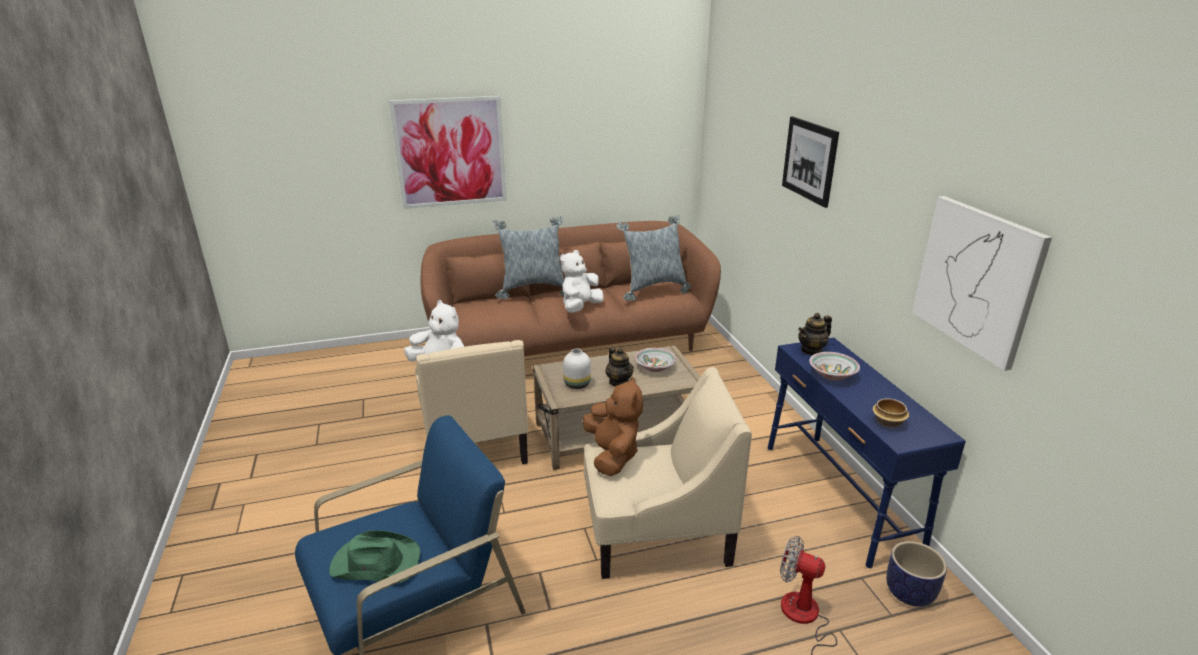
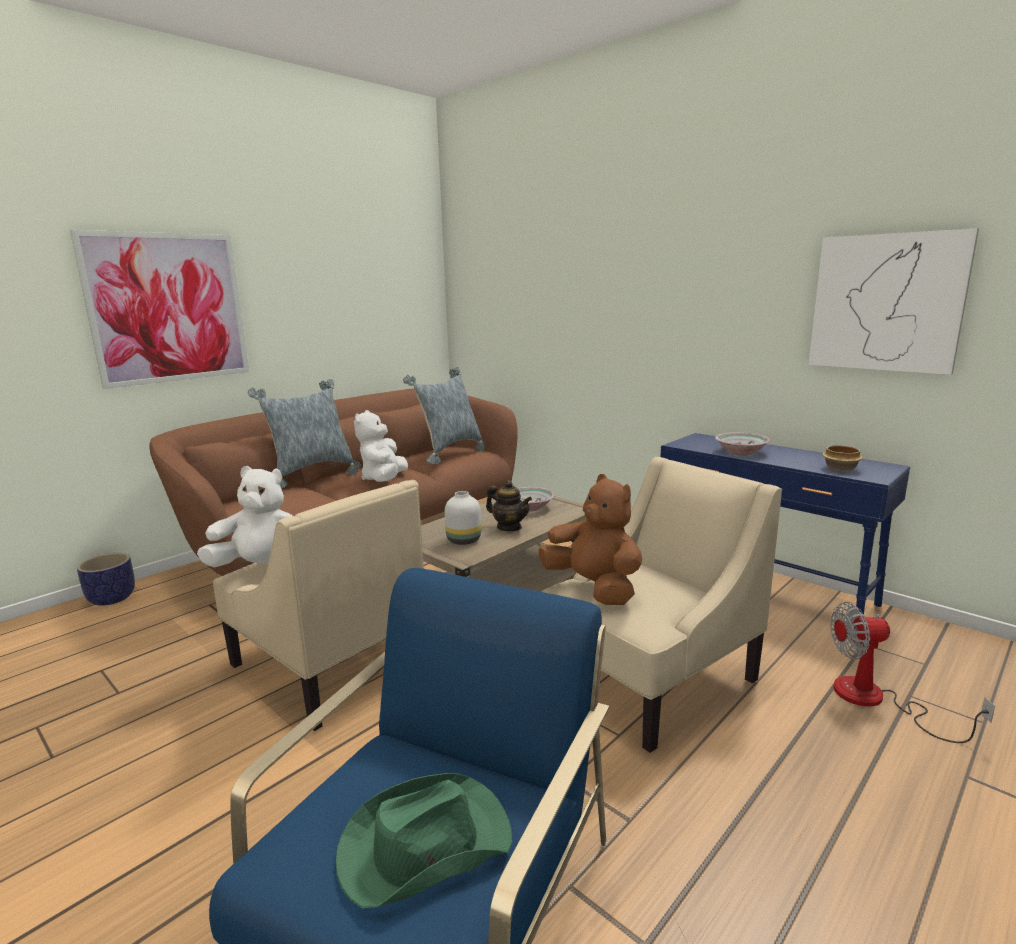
camera: 30 degrees left, 10 degrees down
picture [782,116,839,208] -> none
teapot [798,313,832,356] -> none
planter [886,541,947,607] -> planter moved to [77,553,135,606]

